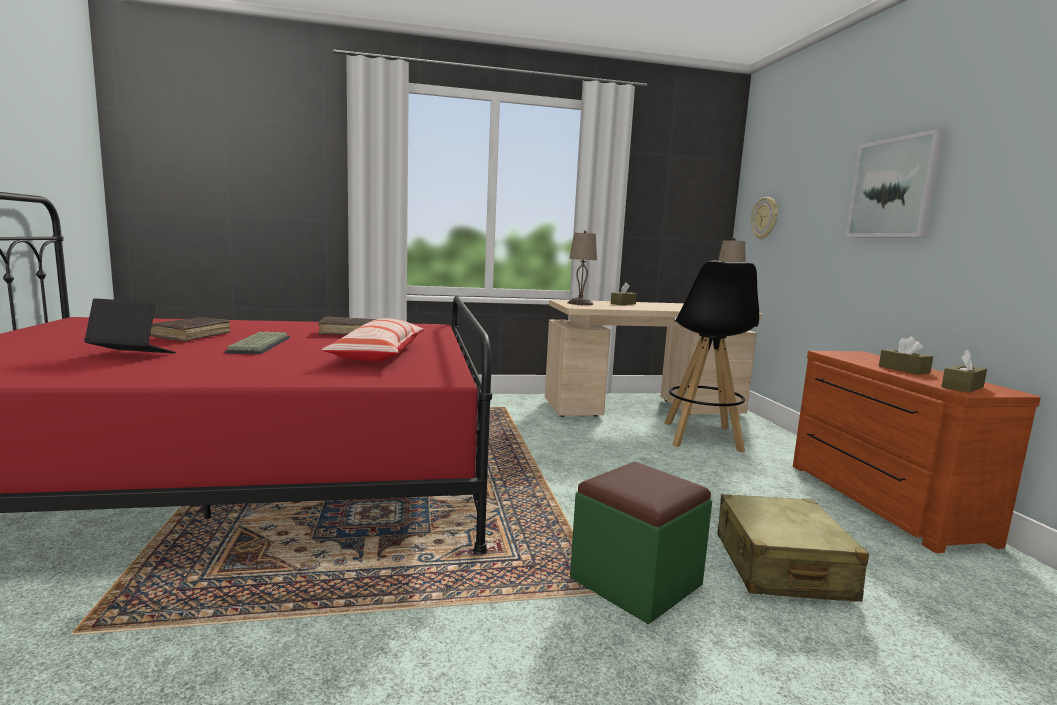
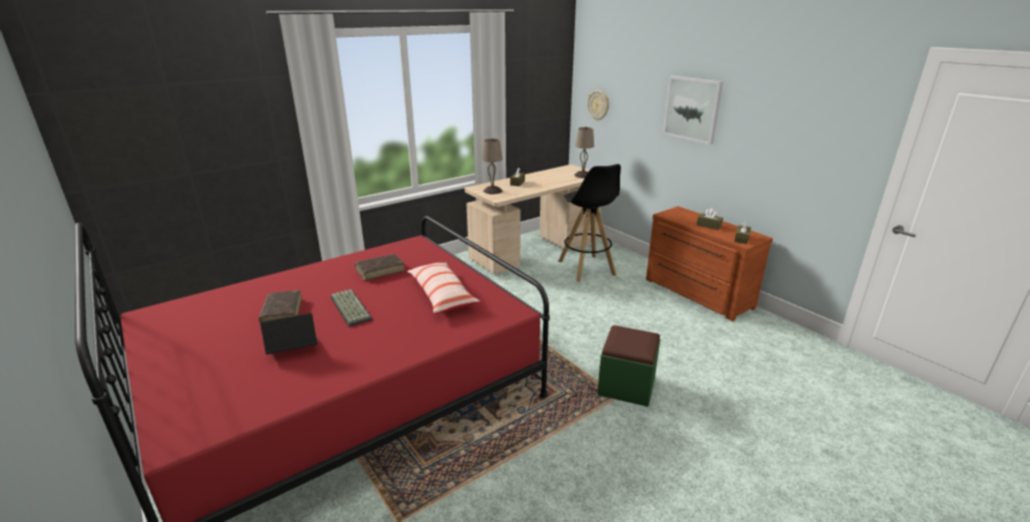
camera: 25 degrees left, 15 degrees up
beige suitcase [717,494,869,602] -> none

